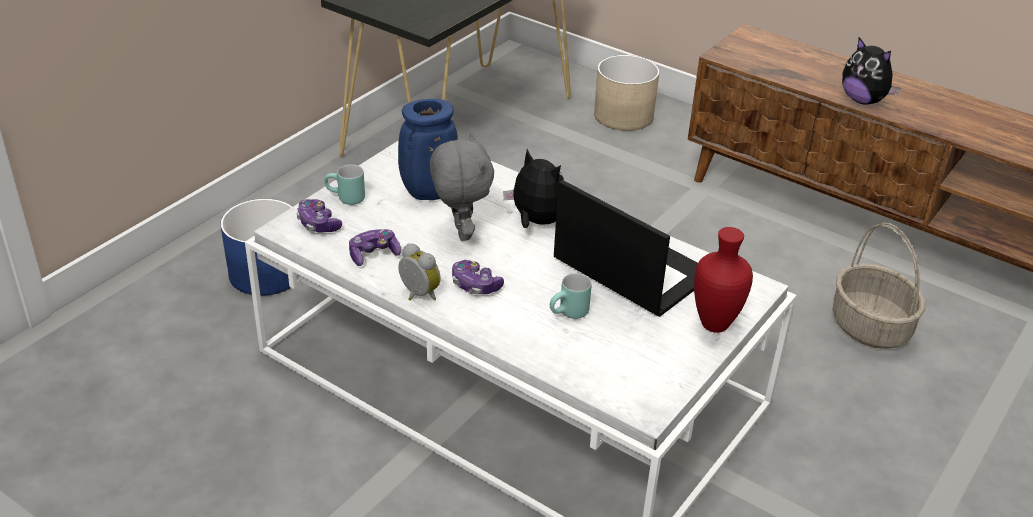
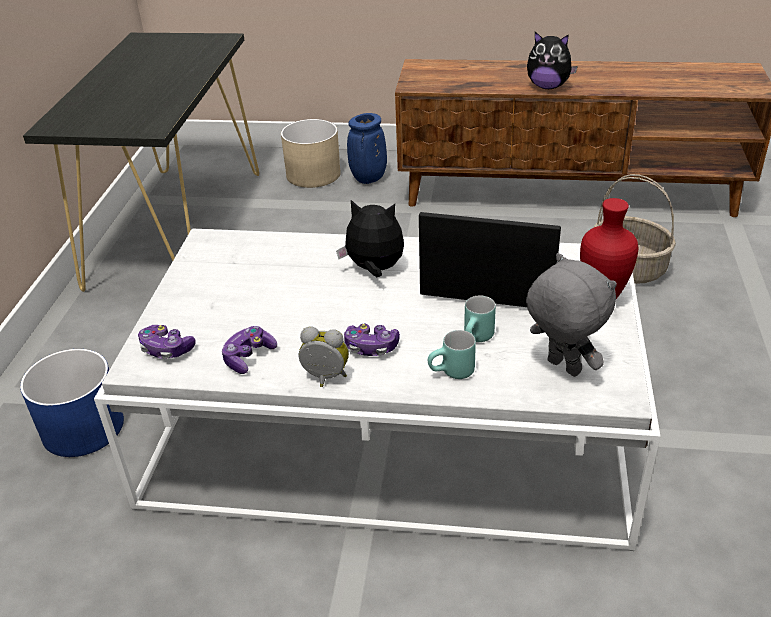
camera: 25 degrees left, 0 degrees up
turquoise mug [324,164,365,205] -> turquoise mug moved to [428,330,476,379]
blue vase [398,99,458,200] -> blue vase moved to [347,113,387,184]
grey plush toy [430,133,494,241] -> grey plush toy moved to [526,253,617,377]

